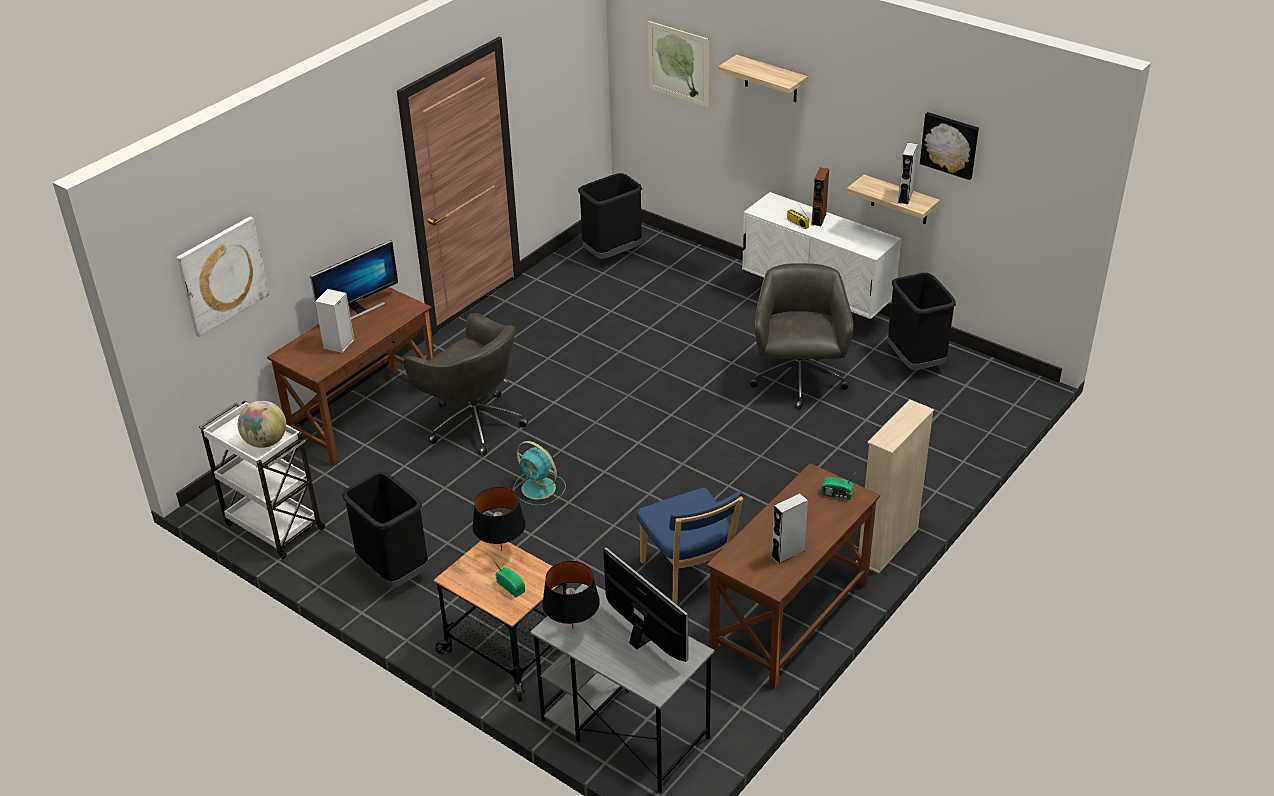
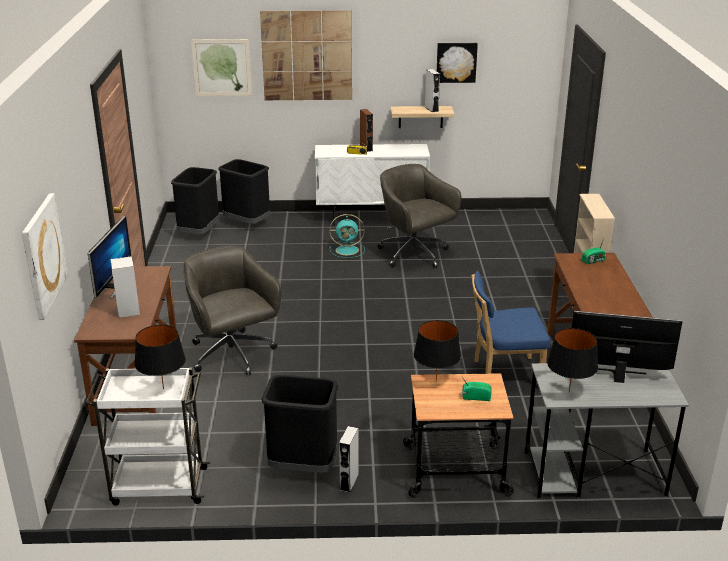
camera: 40 degrees left, 10 degrees down
globe [238,401,286,448] -> black table lamp [134,325,186,389]
grey office chair [404,313,528,456] -> grey office chair turned 120 degrees counterclockwise [183,246,281,375]
turquoise fan [513,441,566,505] -> turquoise fan moved to [329,214,365,258]
blue chair [637,488,744,605] -> blue chair turned 150 degrees clockwise [471,271,550,374]
shelf [718,55,808,102] -> picture [260,11,352,100]
grey speaker [771,493,808,564] -> grey speaker moved to [339,426,359,493]
black trash can [888,273,956,370] -> black trash can moved to [218,159,270,224]

